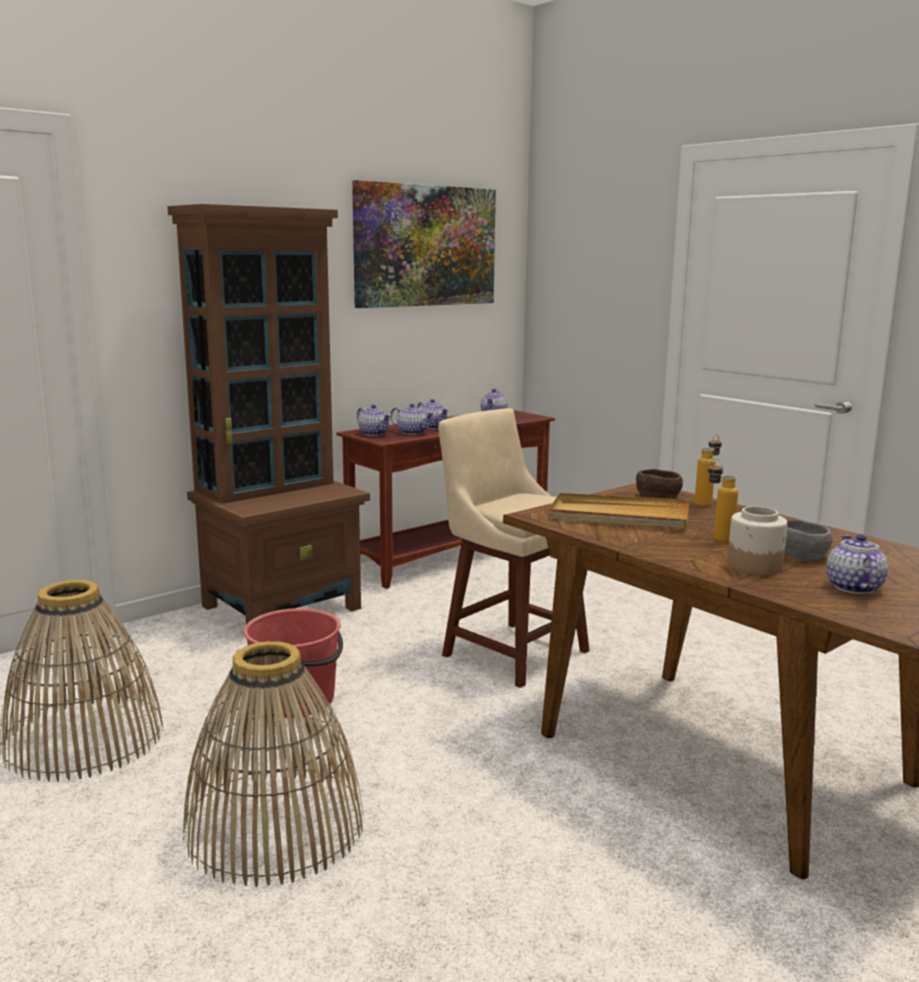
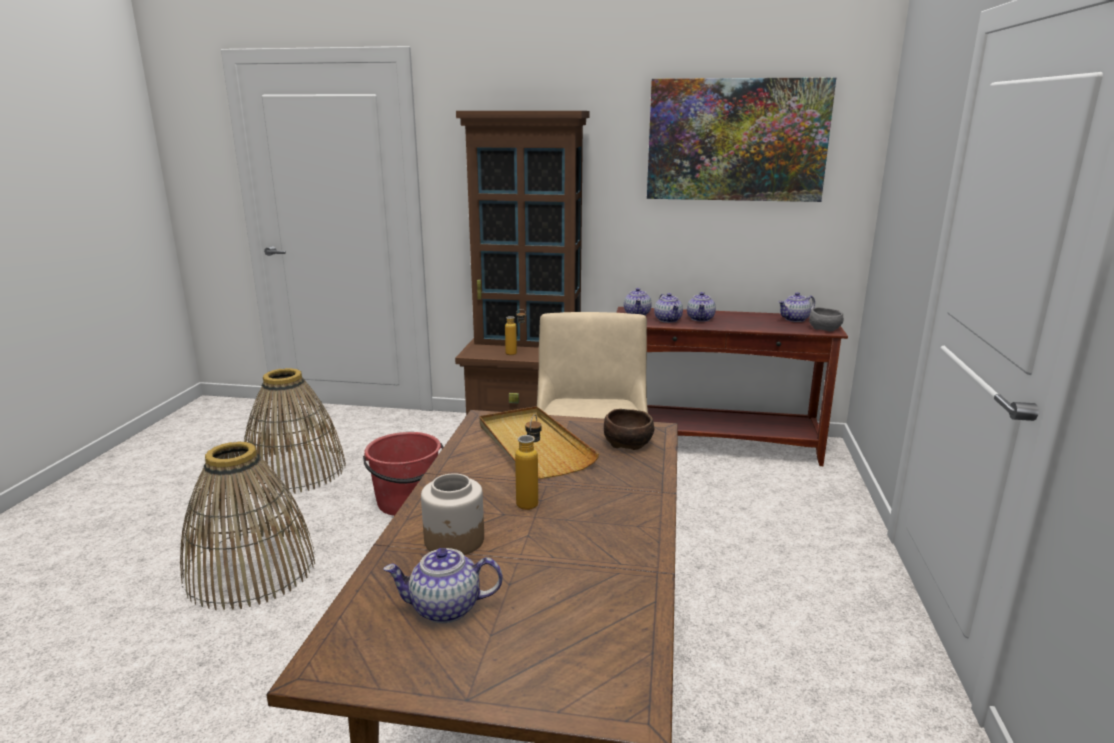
camera: 50 degrees right, 5 degrees up
bottle [695,434,722,506] -> bottle moved to [505,309,526,355]
grey bowl [784,519,833,562] -> grey bowl moved to [809,307,844,331]
teapot [826,534,889,594] -> teapot turned 150 degrees counterclockwise [383,548,503,623]

